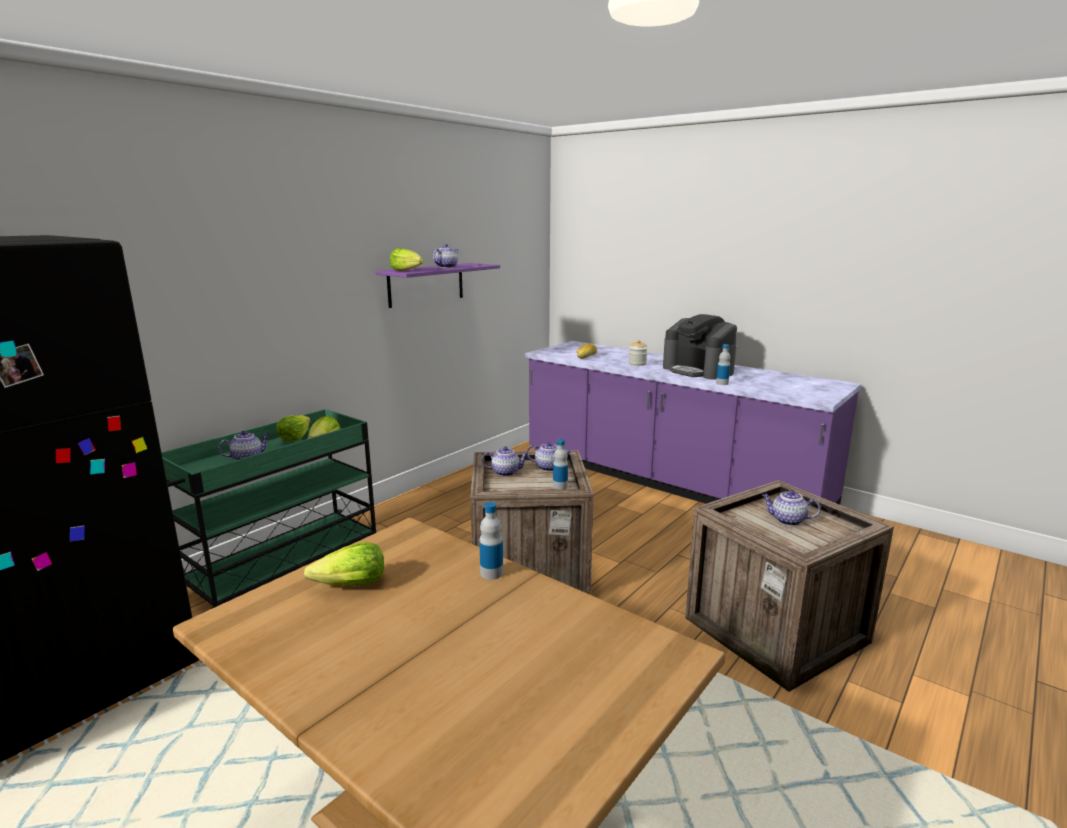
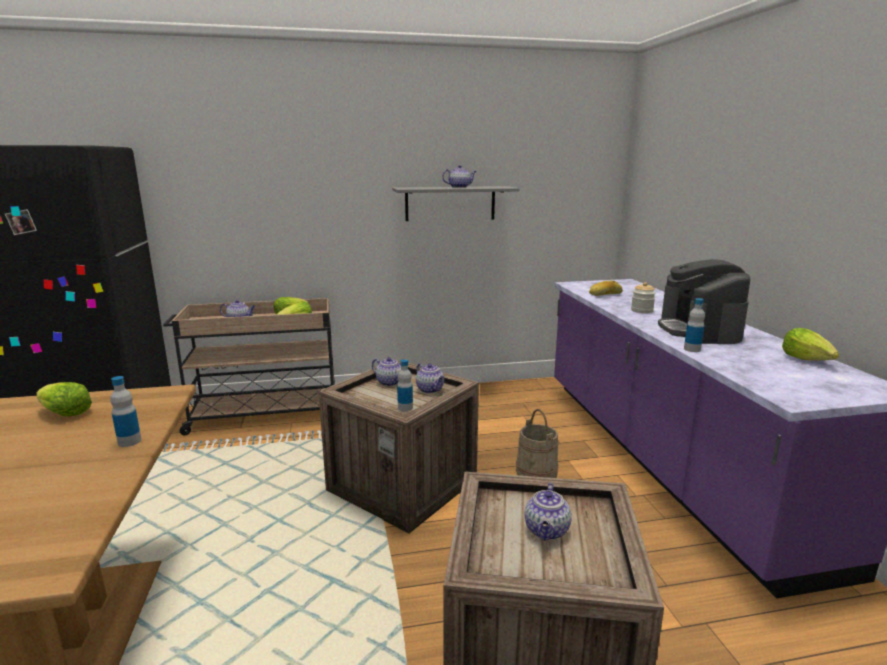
camera: 40 degrees right, 0 degrees up
green cart [161,409,376,609] -> beige cart [163,298,335,436]
purple shelf [375,263,500,308] -> grey shelf [392,186,519,221]
lettuce [390,248,424,271] -> lettuce moved to [782,328,839,360]
teapot [762,490,821,526] -> teapot turned 135 degrees counterclockwise [524,483,572,540]
none -> beige bucket [516,409,559,478]

